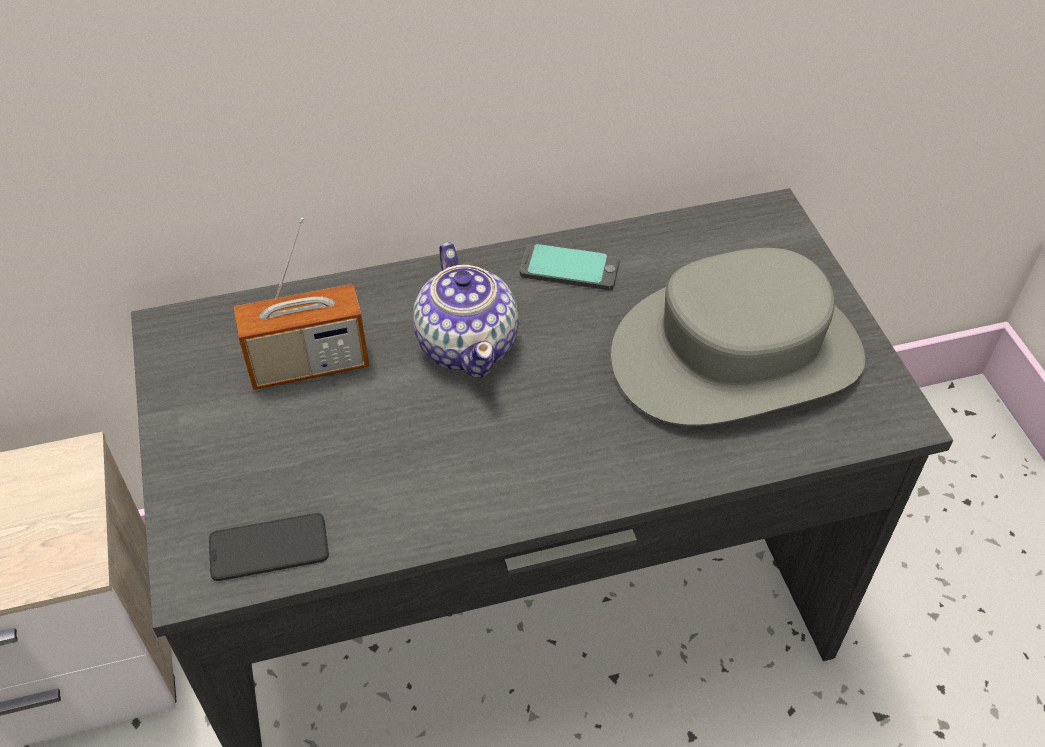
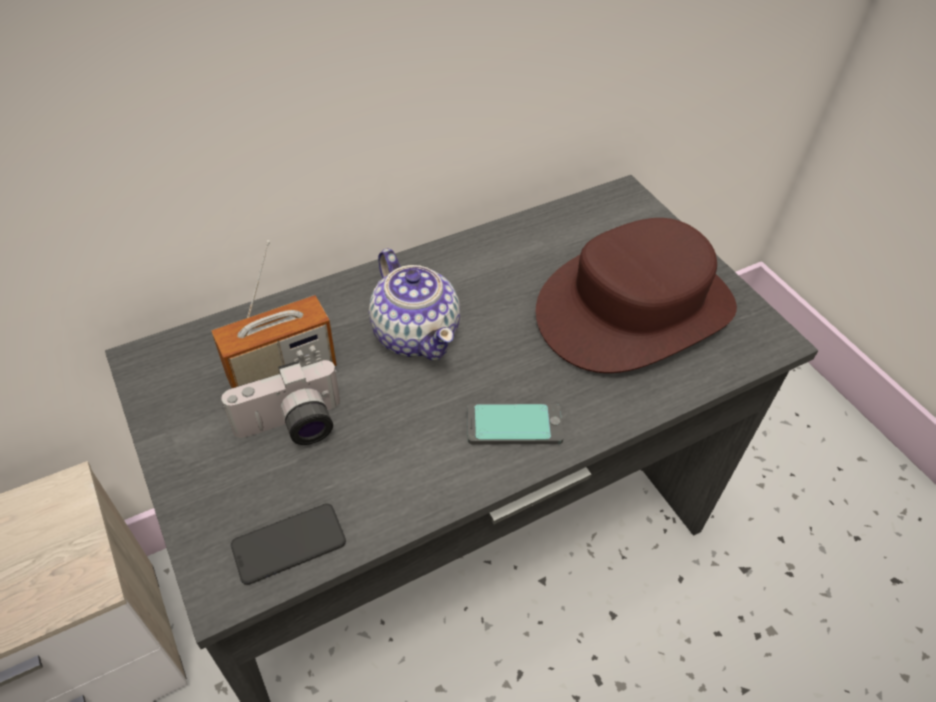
camera: 15 degrees left, 0 degrees up
phone [520,243,620,290] -> phone moved to [467,404,564,444]
grey hat [611,248,865,426] -> brown hat [536,218,737,373]
none -> camera [221,360,340,445]

